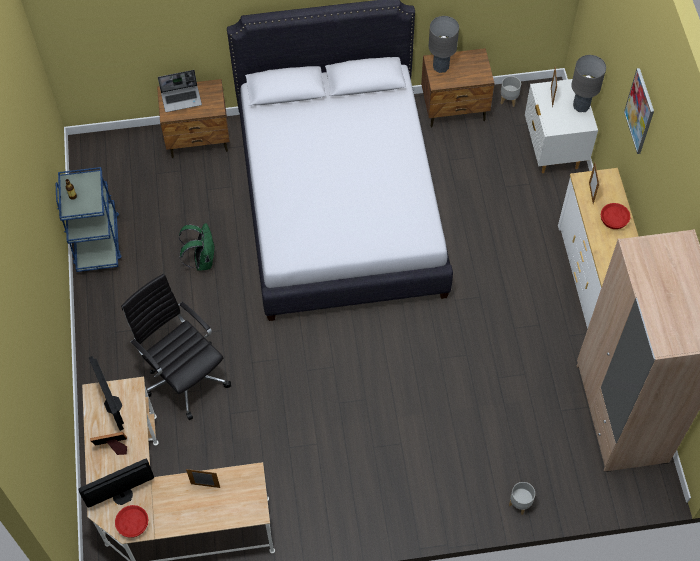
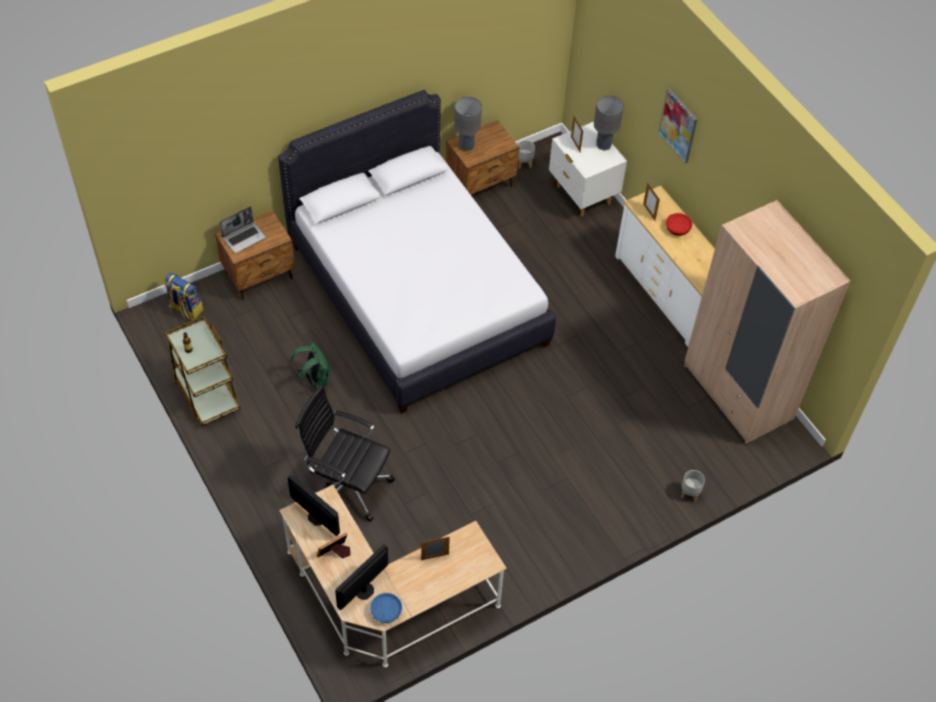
camera: 25 degrees left, 5 degrees down
blue cart [56,167,122,272] -> brown cart [165,316,240,426]
red bowl [115,505,148,538] -> blue bowl [370,593,402,623]
none -> backpack [165,273,203,320]

